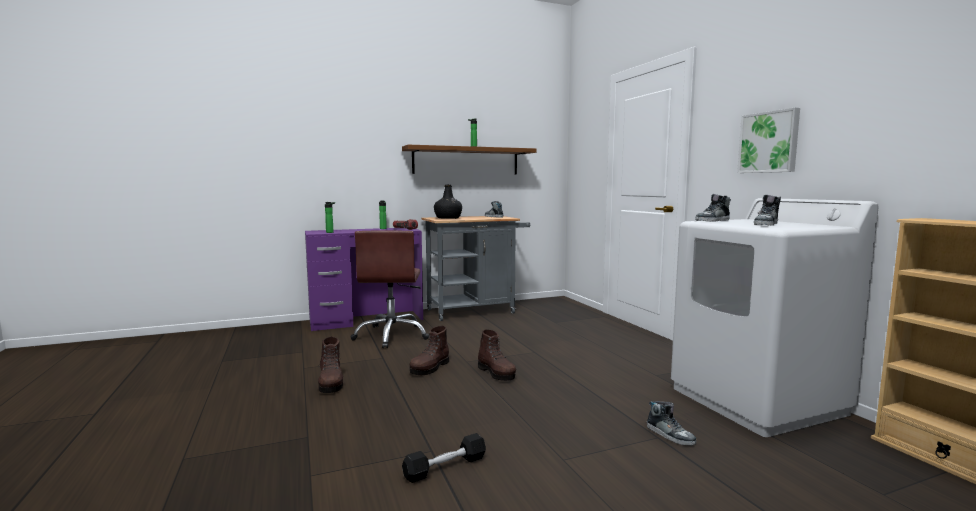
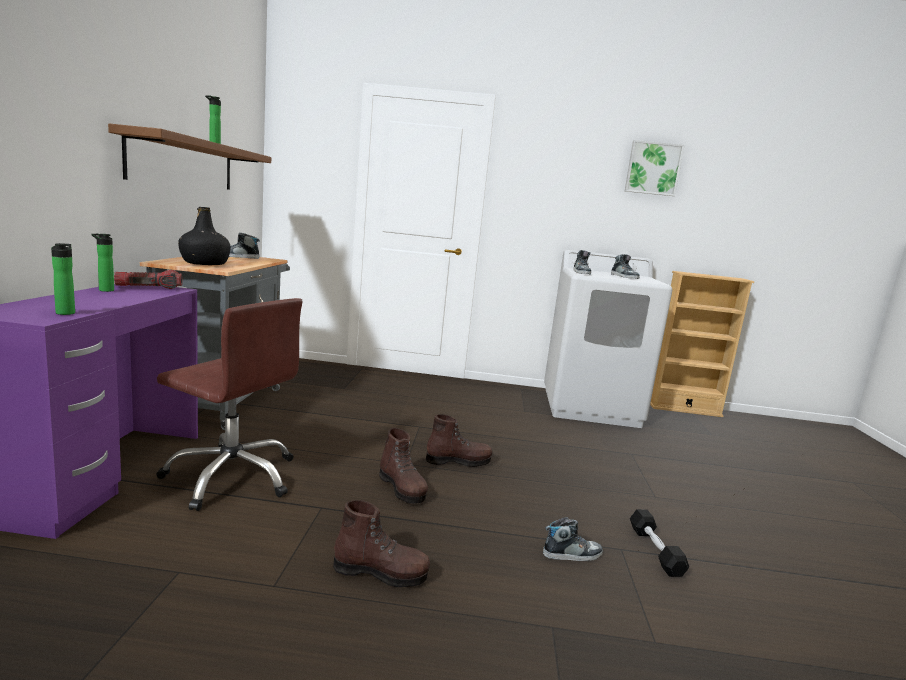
camera: 65 degrees left, 5 degrees up
shoe [647,401,696,446] -> shoe moved to [543,517,603,561]
picture [737,108,800,173] -> picture moved to [625,140,685,196]

